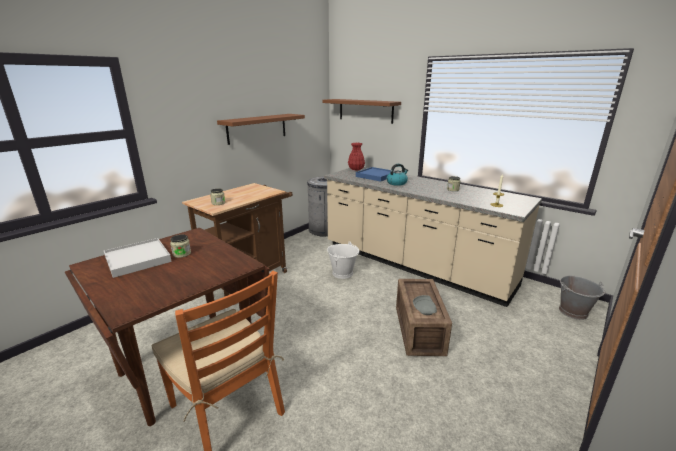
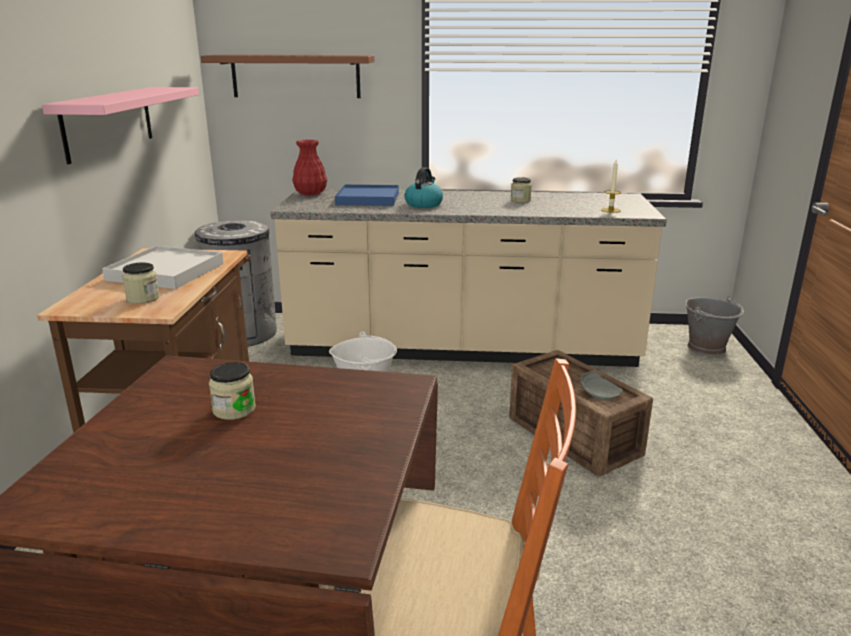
camera: 35 degrees left, 0 degrees up
white tray [104,238,172,278] -> white tray moved to [102,246,224,289]
brown shelf [217,114,305,145] -> pink shelf [42,87,199,164]

